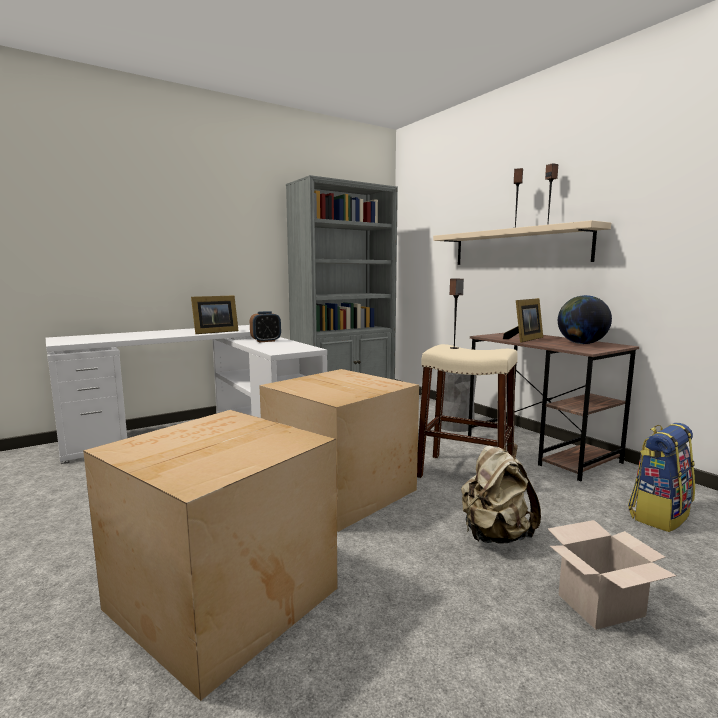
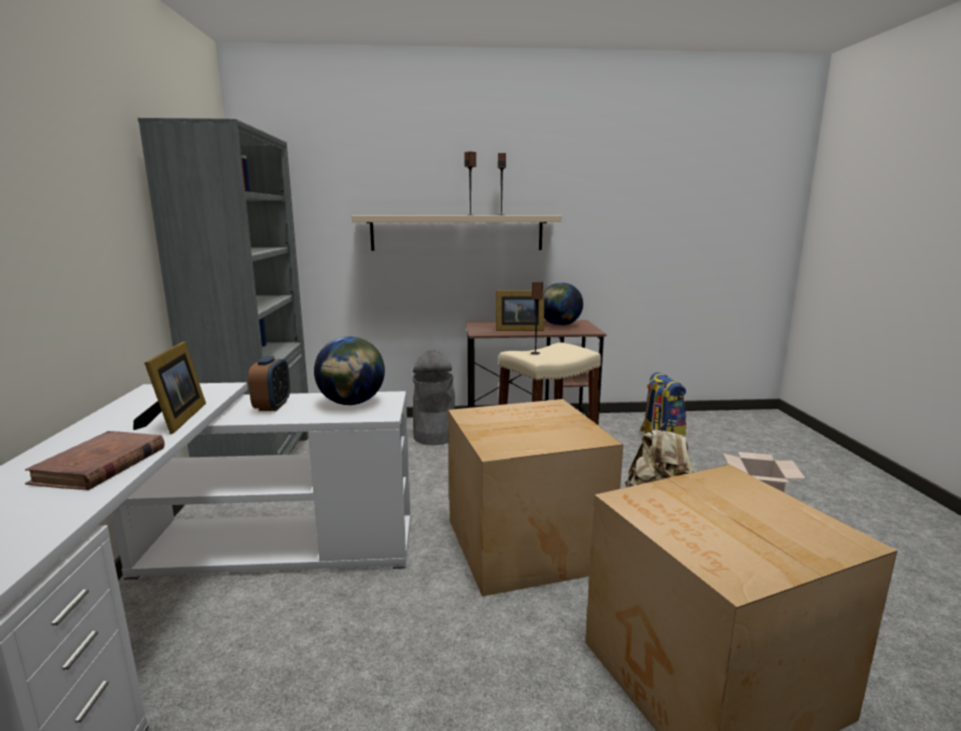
camera: 60 degrees left, 5 degrees up
picture frame [503,298,543,343] -> picture frame turned 105 degrees clockwise [496,290,544,331]
none -> brown book [25,431,165,490]
none -> globe [314,337,385,405]

